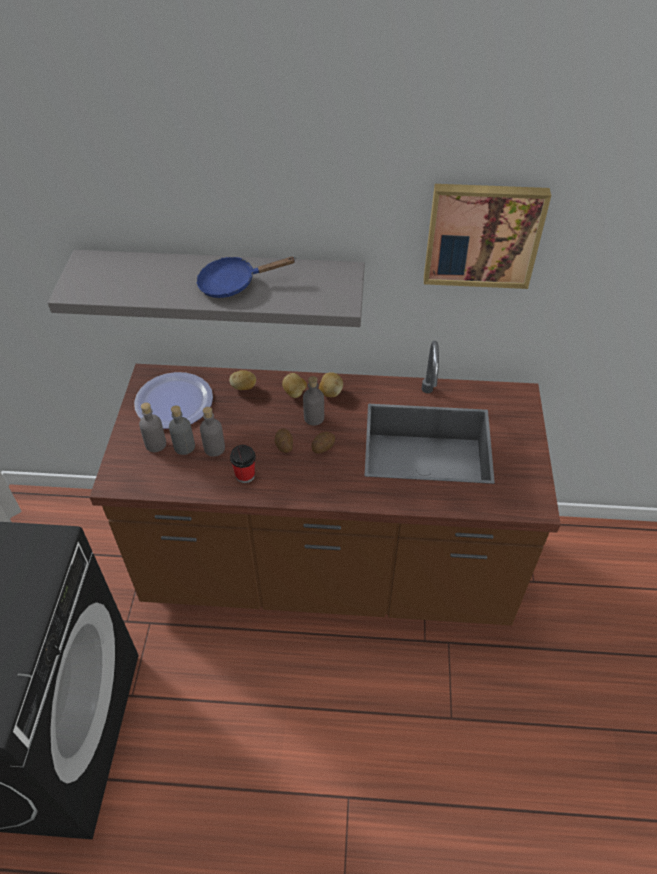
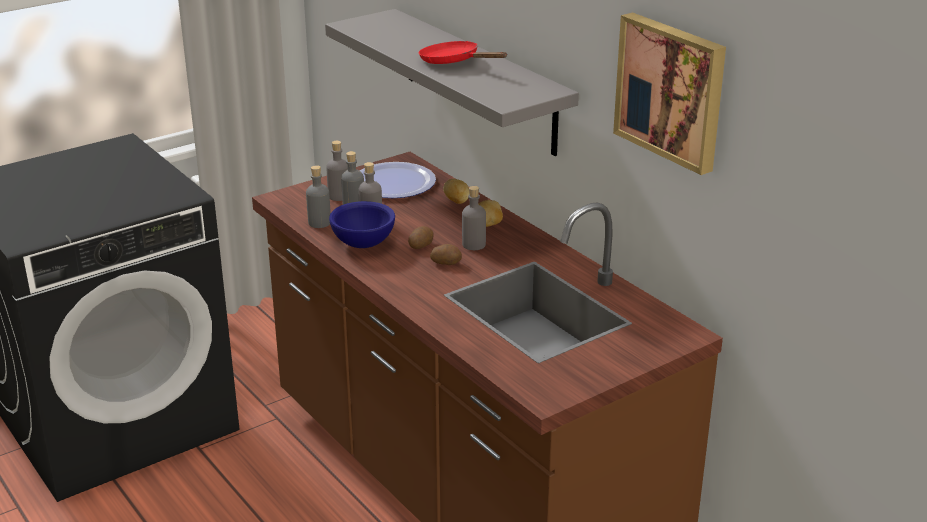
camera: 50 degrees right, 20 degrees down
blue frying pan [196,257,296,298] -> red frying pan [419,41,507,64]
cup [230,445,256,483] -> blue bowl [329,201,395,248]
potato [319,372,343,397] -> none
none -> grey bottle [306,165,331,228]

